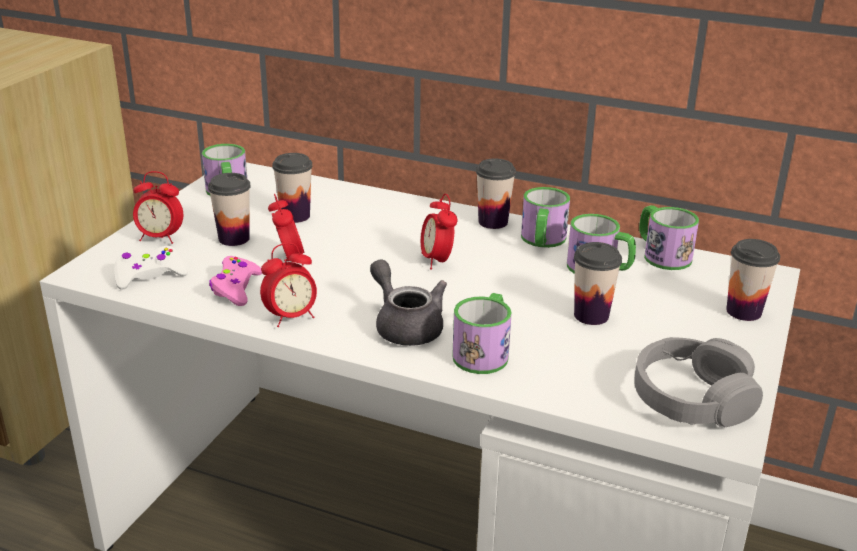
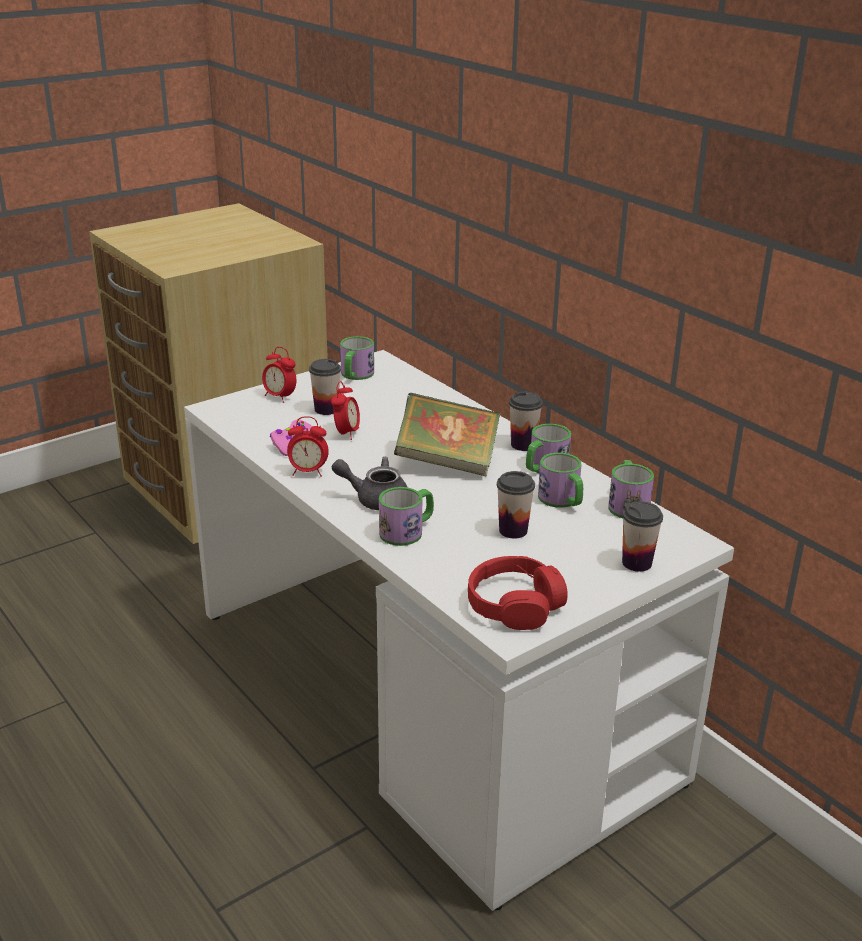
camera: 30 degrees right, 0 degrees up
white game controller [114,246,188,290] -> none
cup [272,153,313,223] -> none
grey teapot [370,259,447,346] -> grey teapot turned 75 degrees counterclockwise [332,457,407,510]
alarm clock [421,193,457,270] -> book [394,393,501,477]
grey headphones [634,337,763,427] -> red headphones [468,556,568,630]

